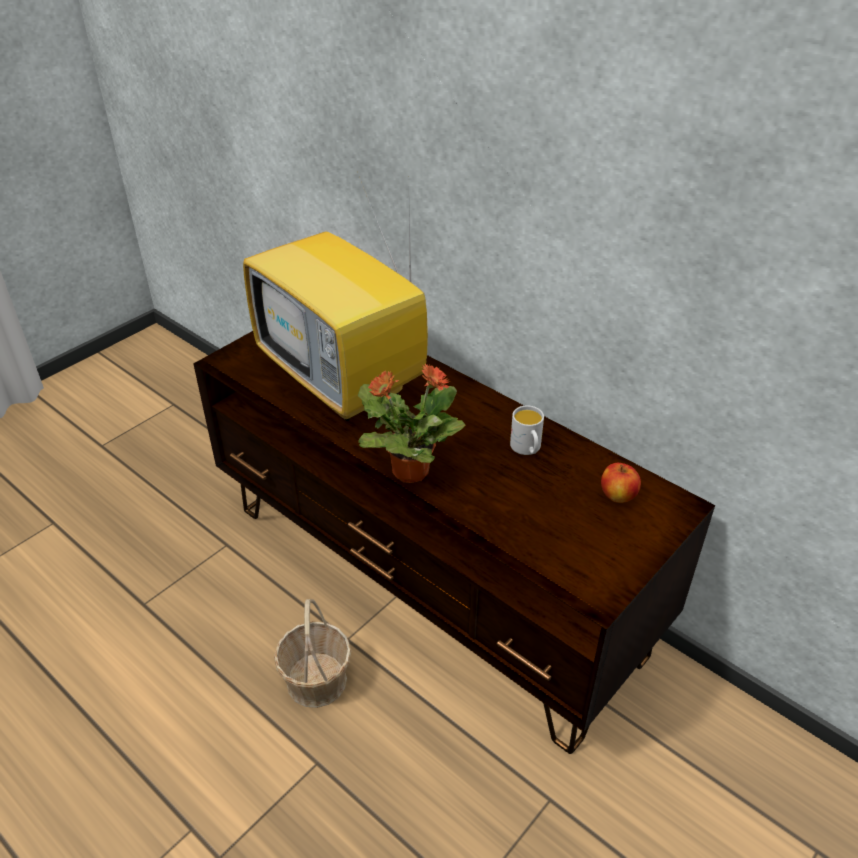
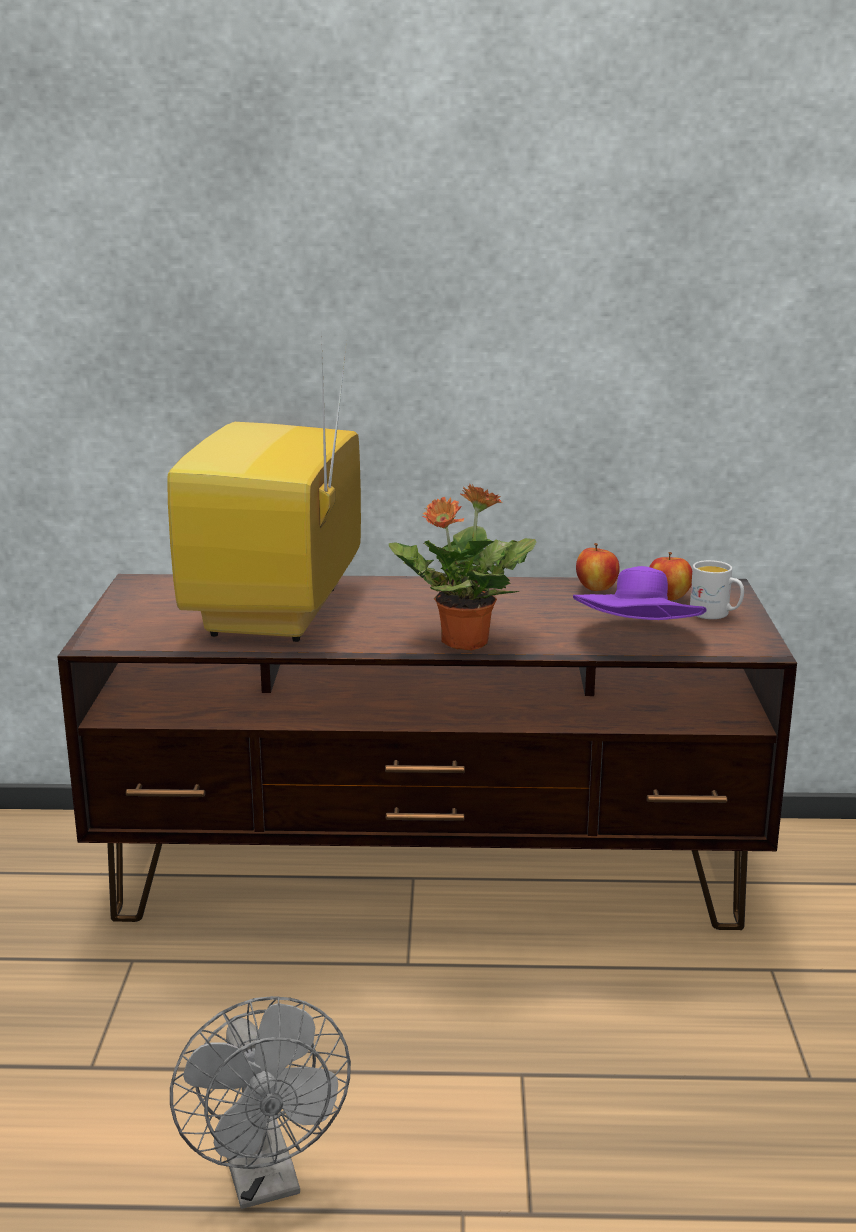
camera: 40 degrees left, 20 degrees down
television [243,172,428,421] -> television turned 90 degrees clockwise [167,334,361,642]
basket [274,599,351,708] -> none
white mug [510,405,544,455] -> white mug moved to [690,560,744,619]
none -> grey fan [170,996,351,1209]
none -> purple hat [573,566,707,620]
none -> apple [576,543,620,591]

